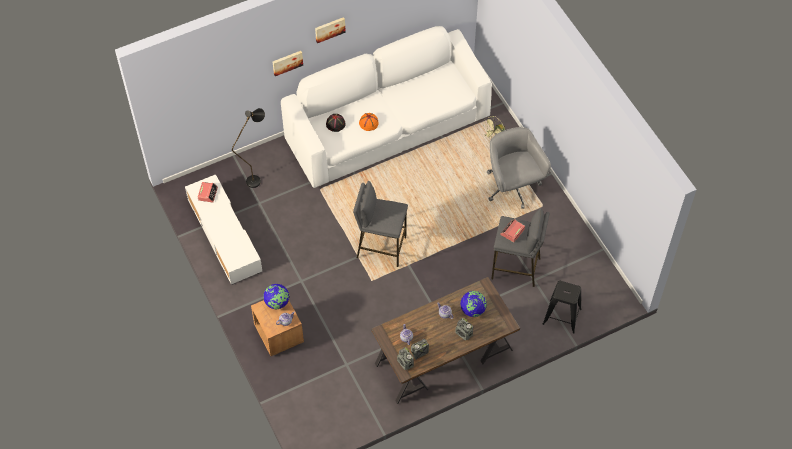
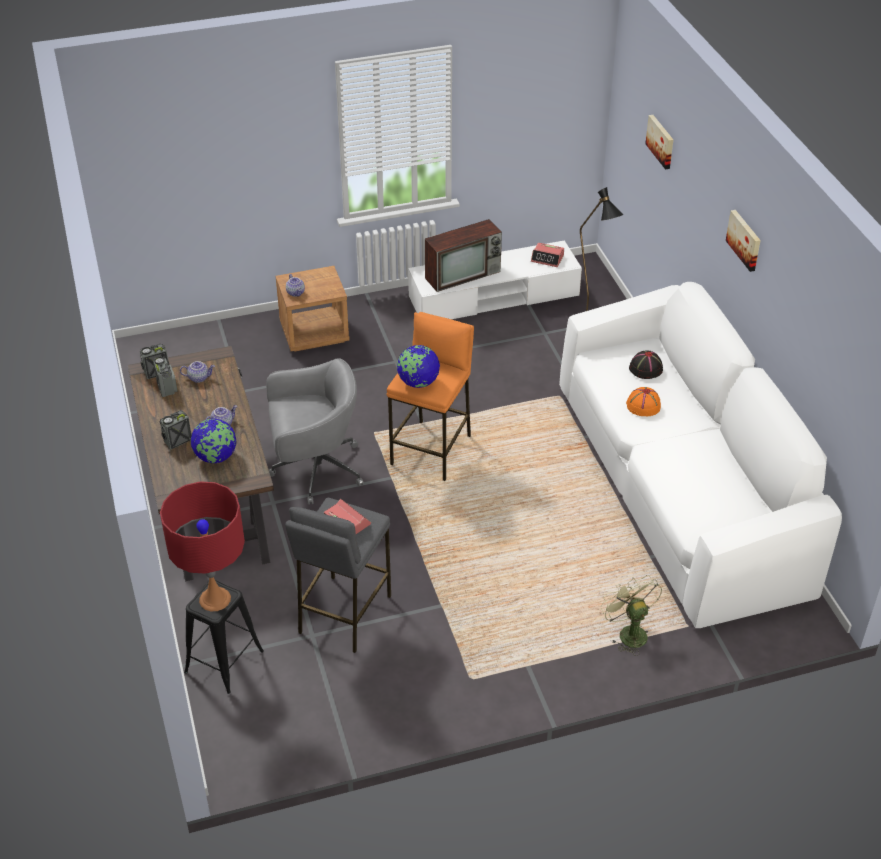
camera: 100 degrees right, 15 degrees down
globe [264,284,289,309] -> globe moved to [397,345,440,388]
picture [273,51,303,76] -> picture moved to [645,115,673,170]
grey stool [353,181,408,267] -> orange stool [387,312,474,481]
grey office chair [487,127,551,209] -> grey office chair moved to [266,358,364,505]
none -> red table lamp [160,481,245,611]
none -> television [425,219,502,292]

